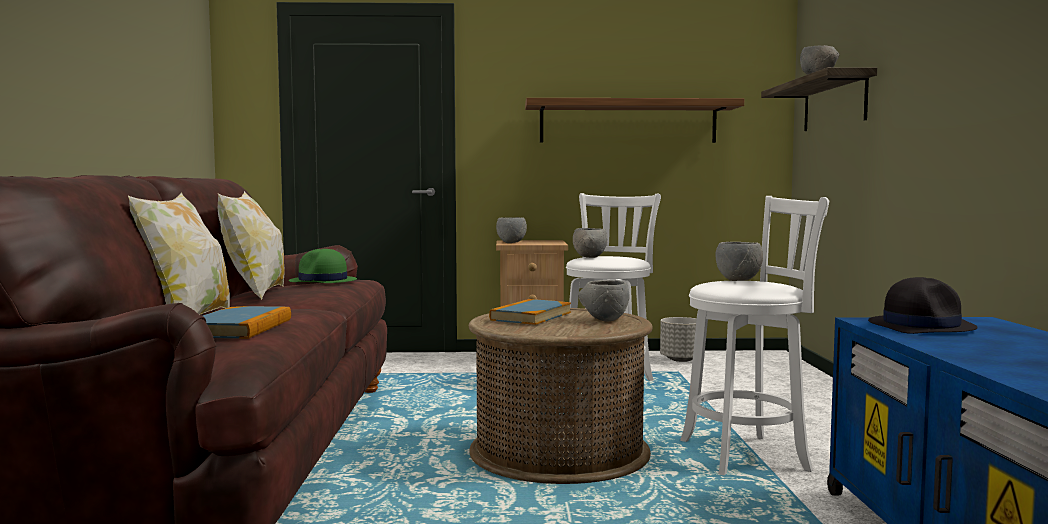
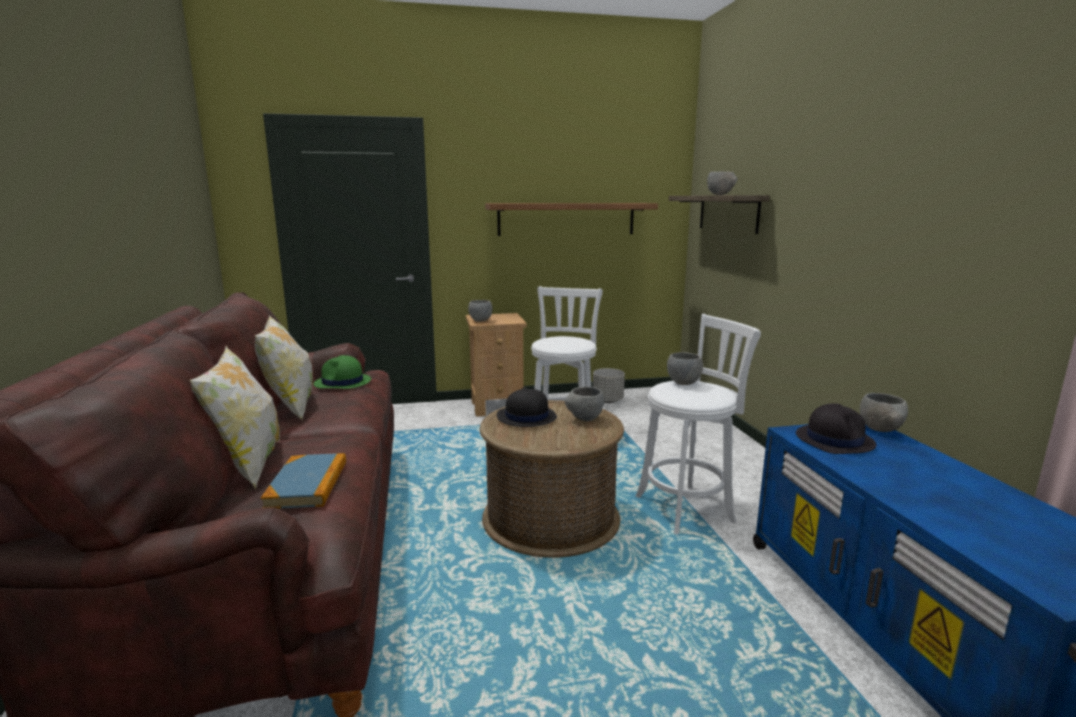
camera: 10 degrees left, 10 degrees up
book [489,299,571,325] -> black hat [497,387,557,427]
grey bowl [573,228,607,258] -> grey bowl moved to [860,393,908,432]

